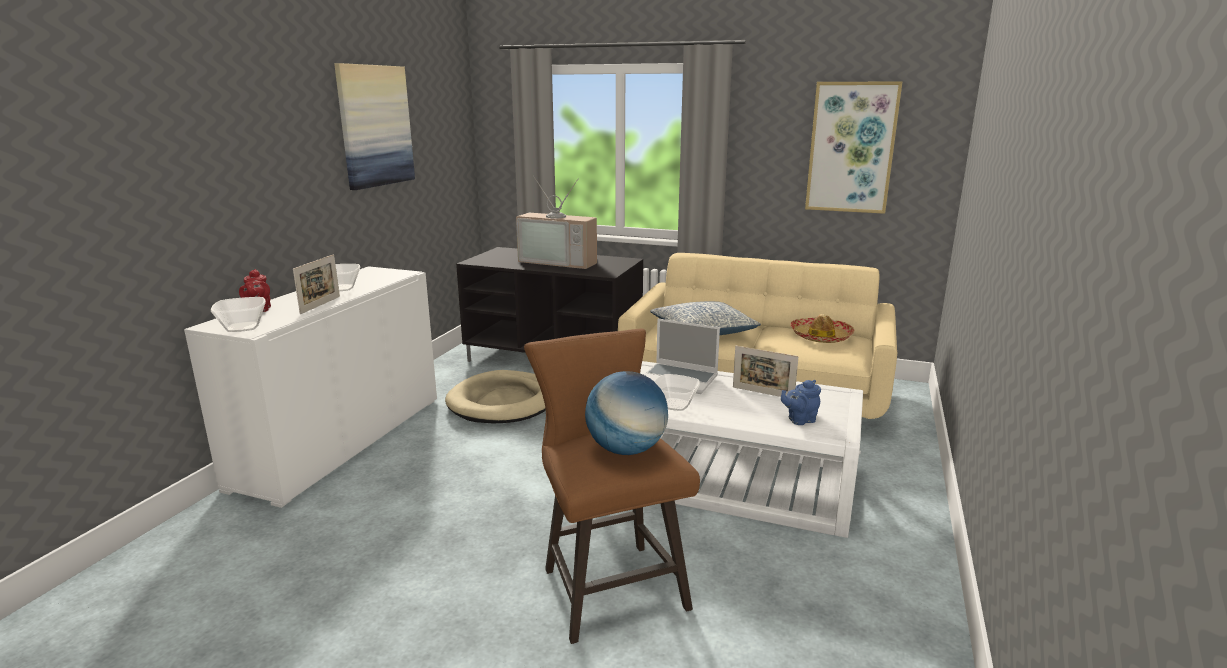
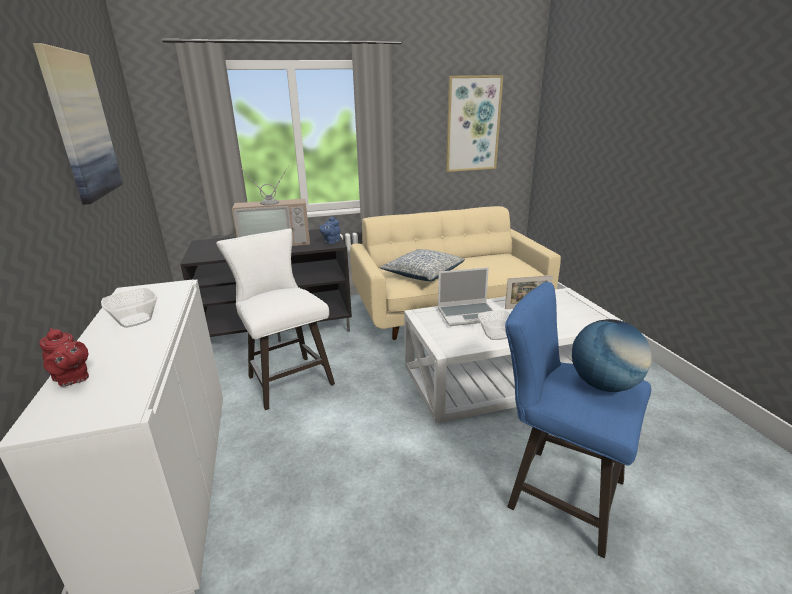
camera: 35 degrees left, 5 degrees up
bowl [211,297,266,332] -> none
picture frame [293,254,340,314] -> none
beige dog bed [445,370,546,423] -> white stool [216,229,335,410]
brown stool [524,329,700,644] -> blue stool [505,282,651,558]
blue teapot [781,380,821,425] -> blue teapot moved to [319,216,340,244]
hat [790,314,855,343] -> none

